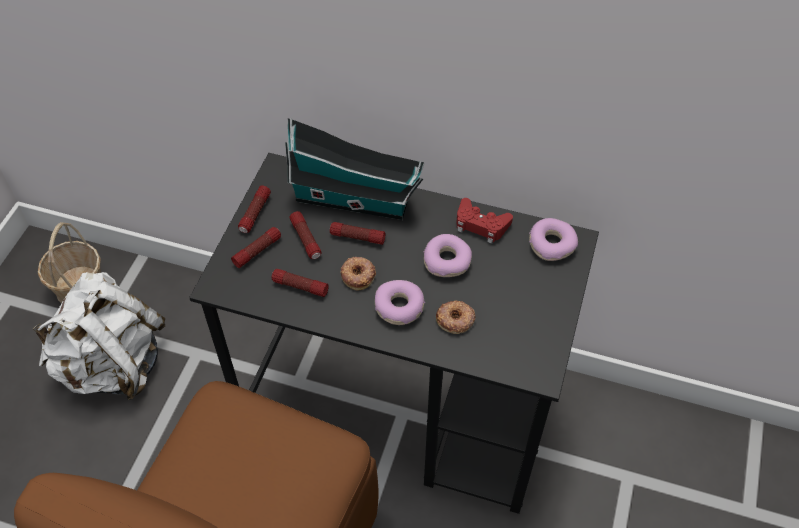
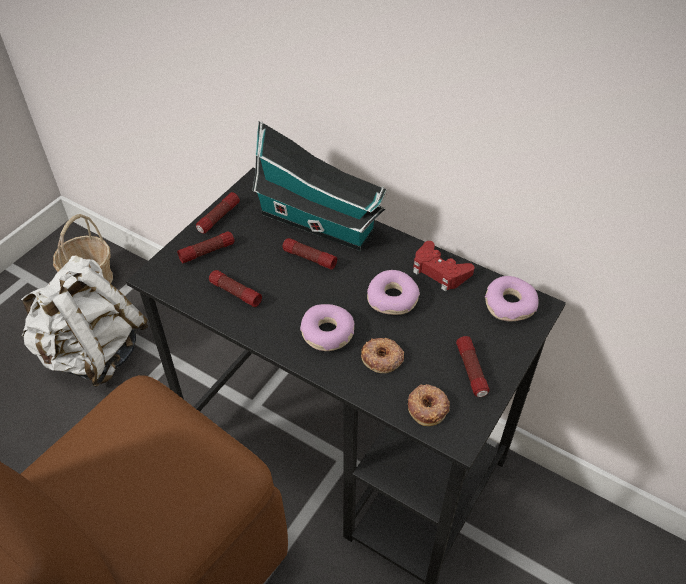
camera: 15 degrees right, 5 degrees down
flashlight [289,211,322,259] -> flashlight moved to [456,336,489,397]
donut [340,257,376,291] -> donut moved to [408,384,450,426]

